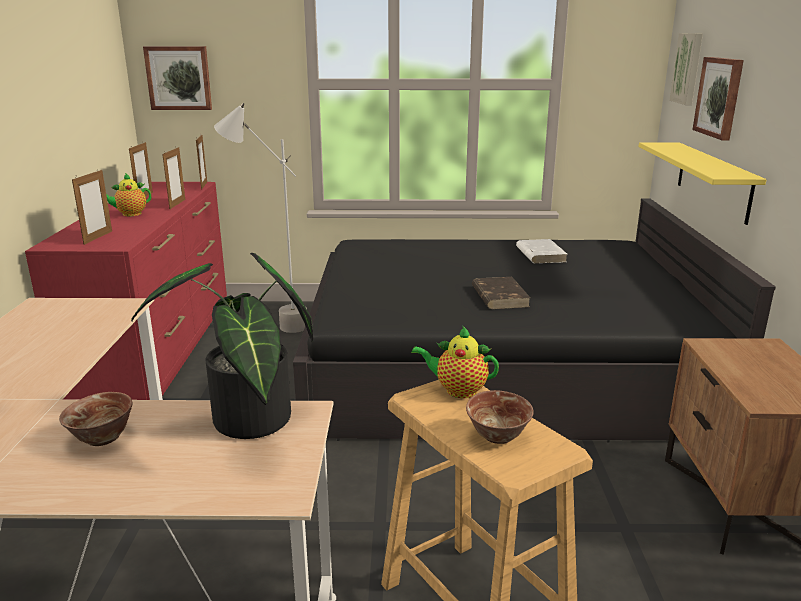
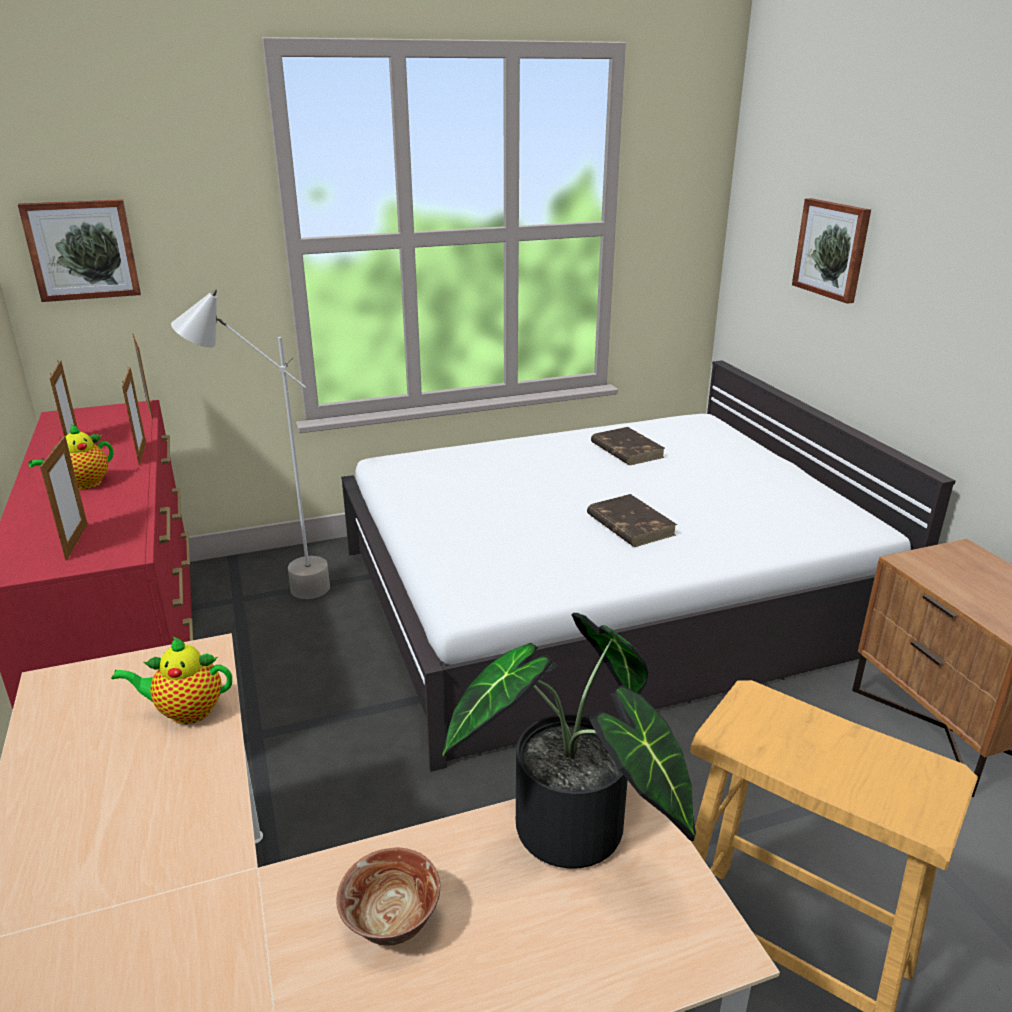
camera: 20 degrees left, 5 degrees up
black bed [293,198,776,443] -> white bed [341,360,955,772]
teapot [411,326,499,398] -> teapot moved to [111,637,232,724]
bowl [466,390,534,444] -> none
white book [516,239,568,264] -> brown book [591,427,665,465]
yellow shelf [639,142,767,225] -> none
picture [669,33,703,105] -> none

